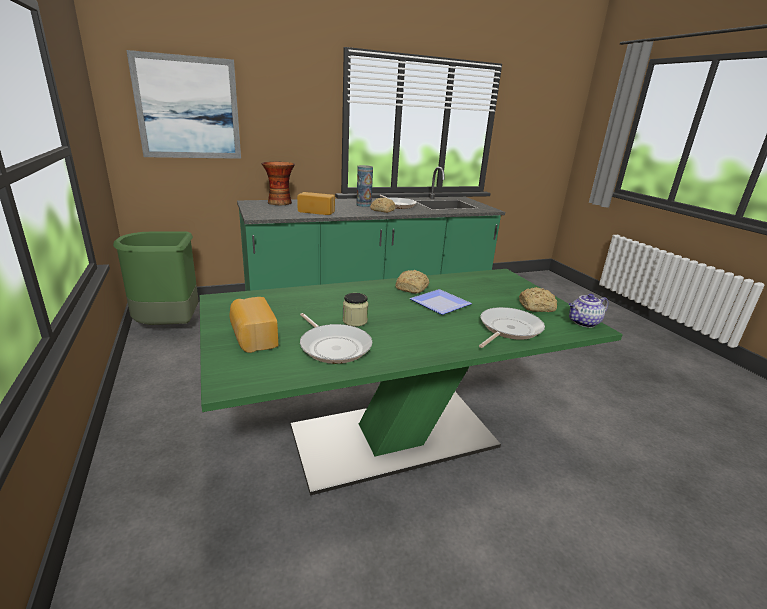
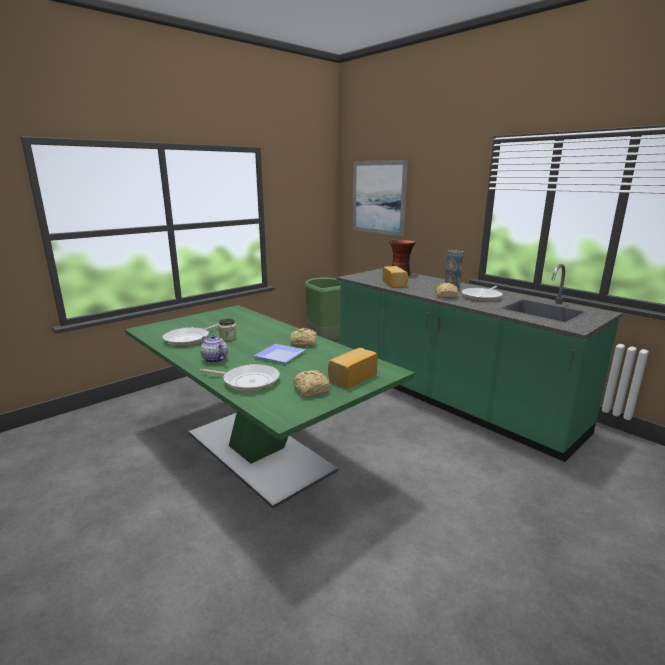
camera: 70 degrees right, 5 degrees down
bread [230,297,278,353] -> bread moved to [328,348,378,388]
teapot [568,294,609,328] -> teapot moved to [200,335,228,363]

